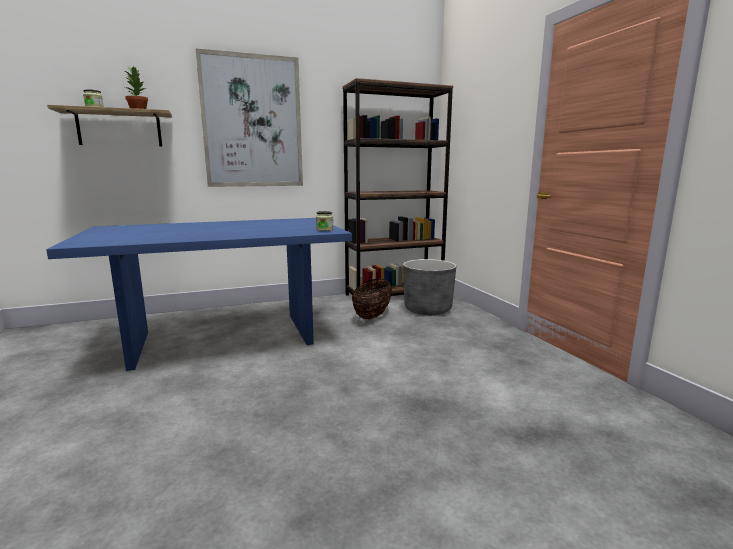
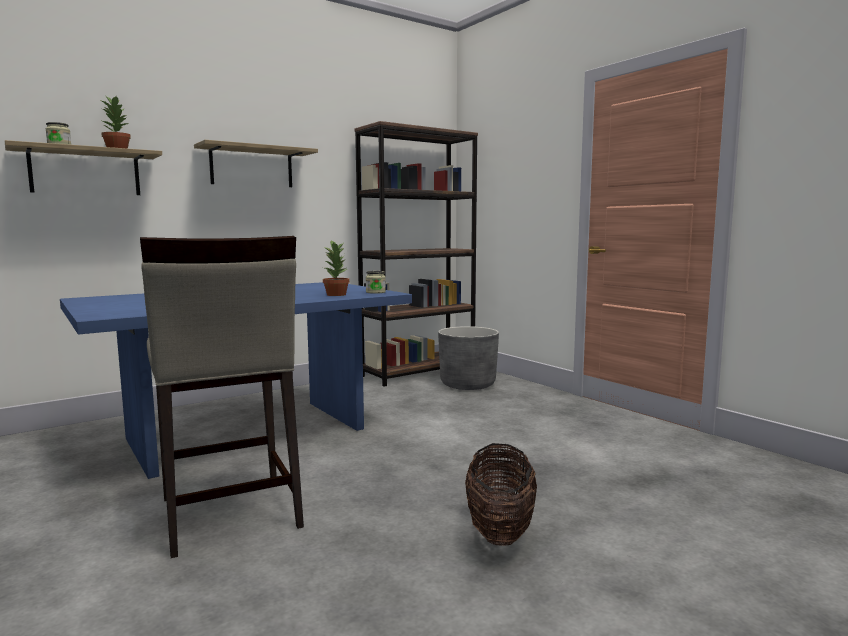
camera: 15 degrees left, 5 degrees down
picture [196,48,303,187] -> shelf [194,140,318,187]
basket [352,279,392,319] -> basket moved to [465,443,537,546]
none -> beige stool [140,236,304,558]
none -> potted plant [323,240,349,296]

